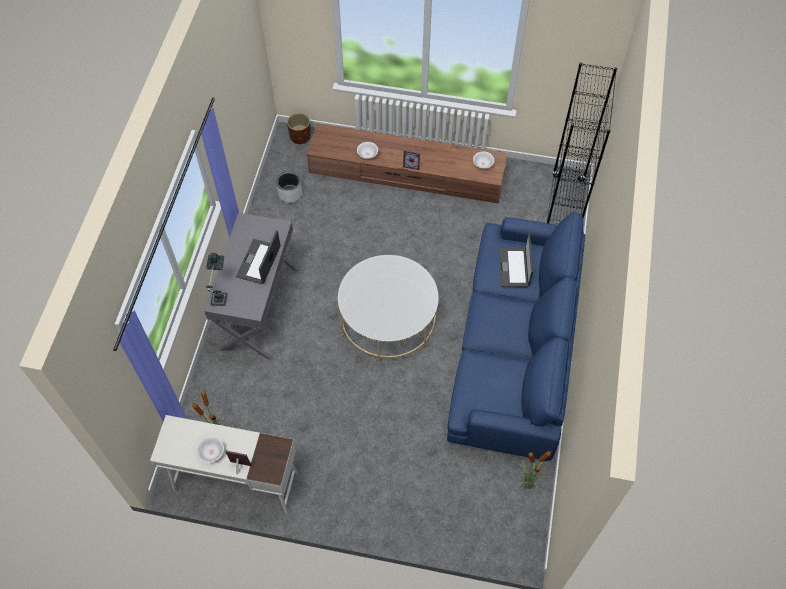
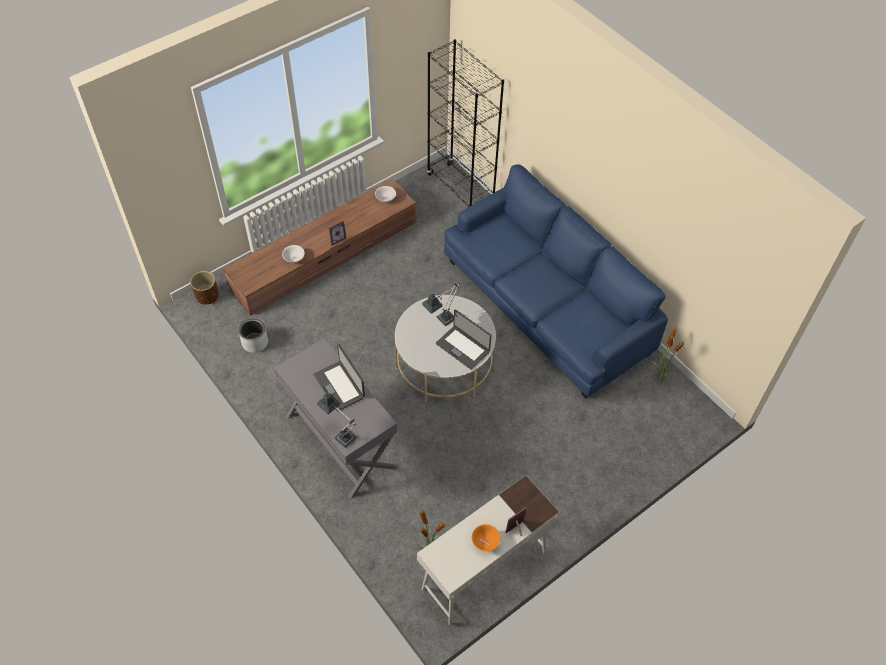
camera: 50 degrees left, 5 degrees down
white bowl [196,437,224,462] -> orange bowl [472,524,500,551]
laptop [498,233,533,287] -> laptop moved to [436,309,492,370]
none -> table lamp [422,283,460,326]

